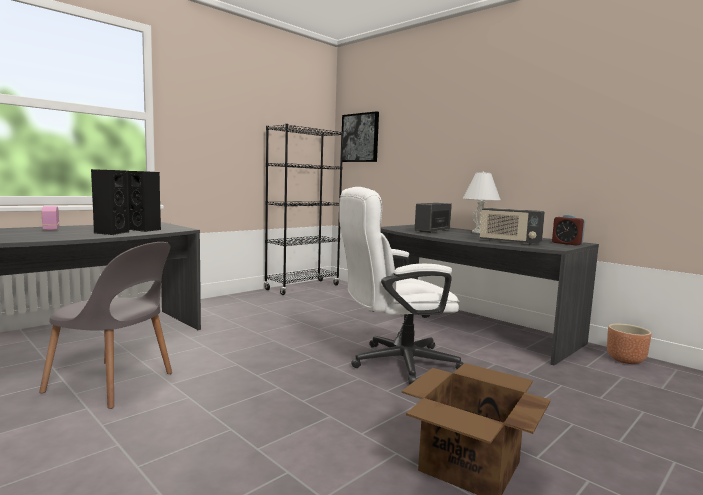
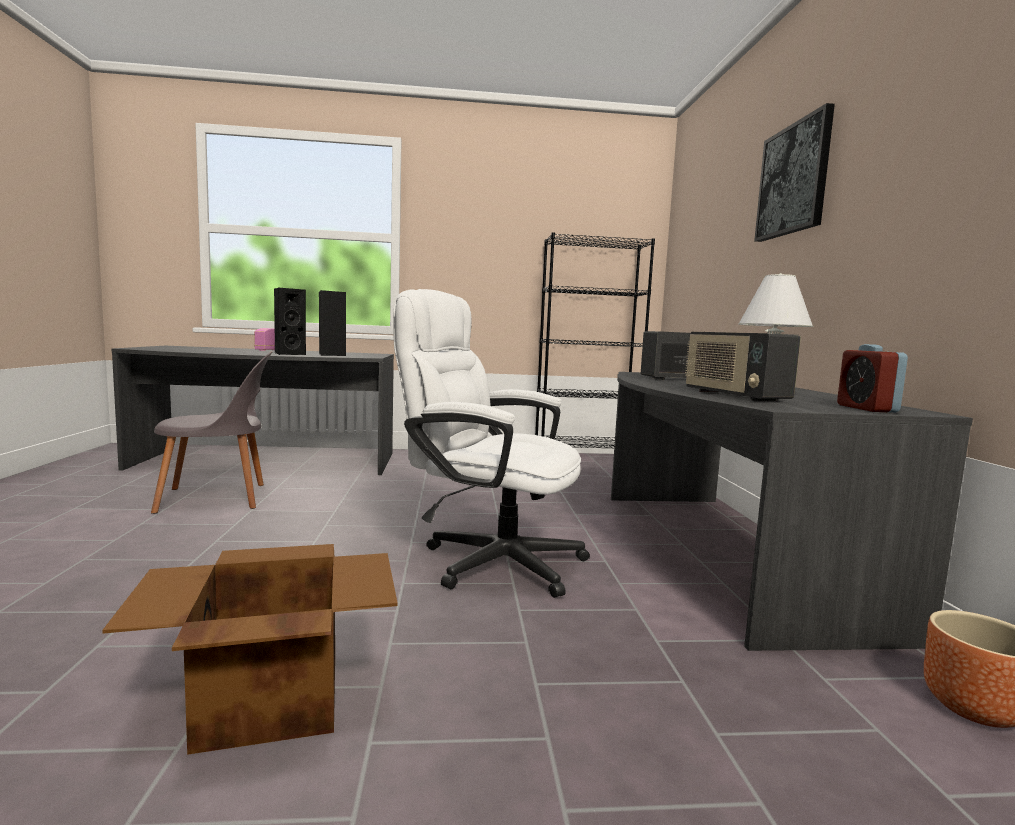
camera: 40 degrees right, 0 degrees up
grey chair [39,242,172,409] -> grey chair turned 75 degrees counterclockwise [151,351,272,514]
picture [342,111,379,162] -> picture moved to [754,103,835,242]

